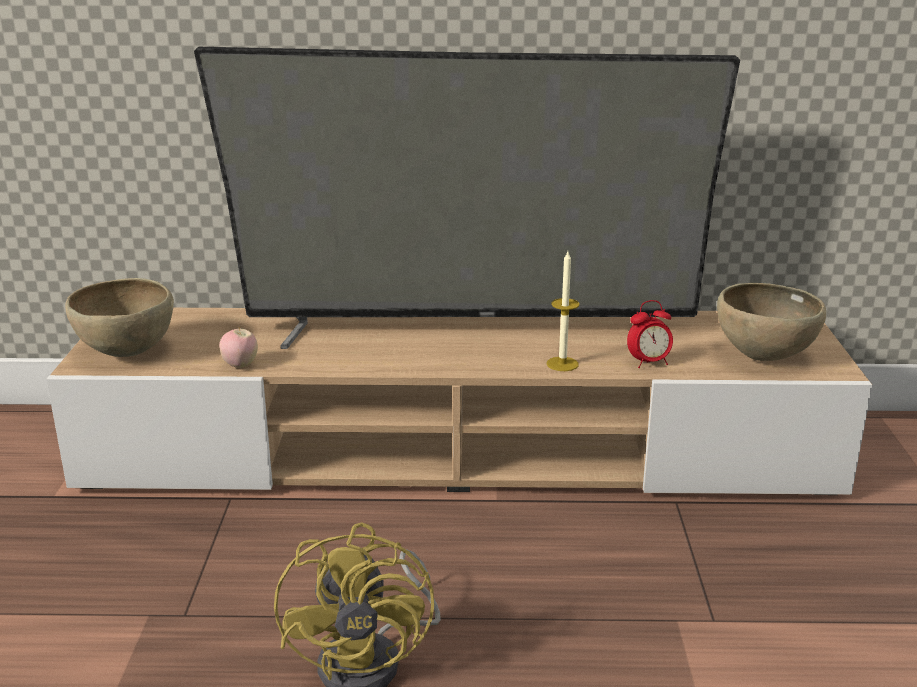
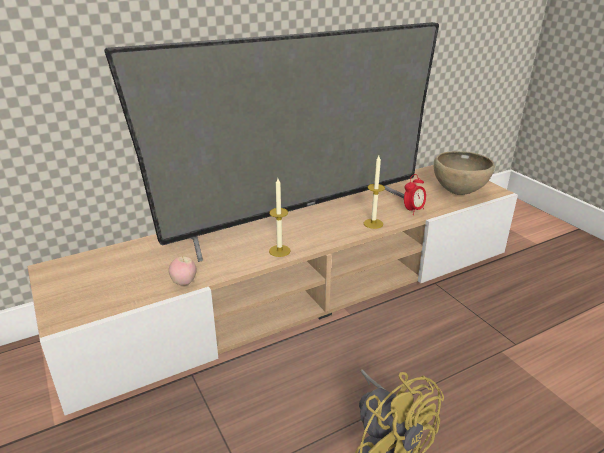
camera: 30 degrees left, 5 degrees up
brown bowl [65,278,174,357] -> none
none -> candle [269,178,291,257]

